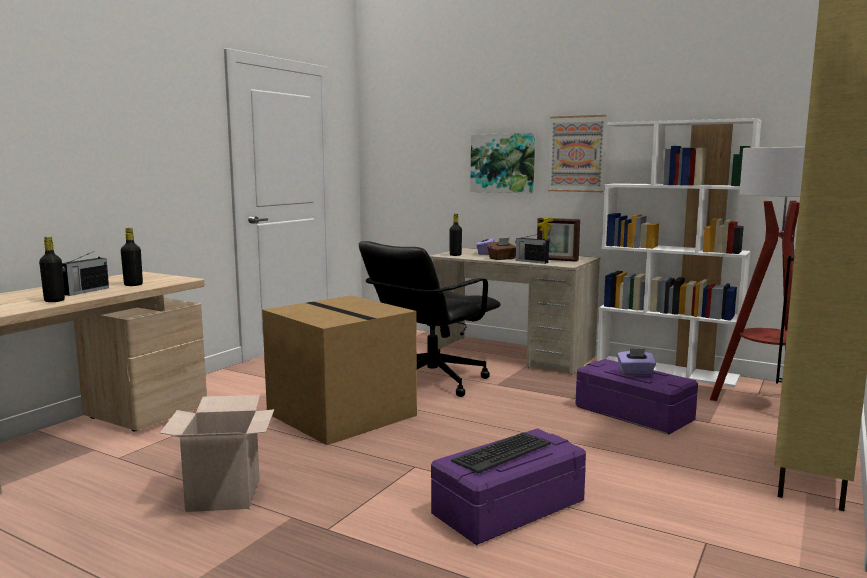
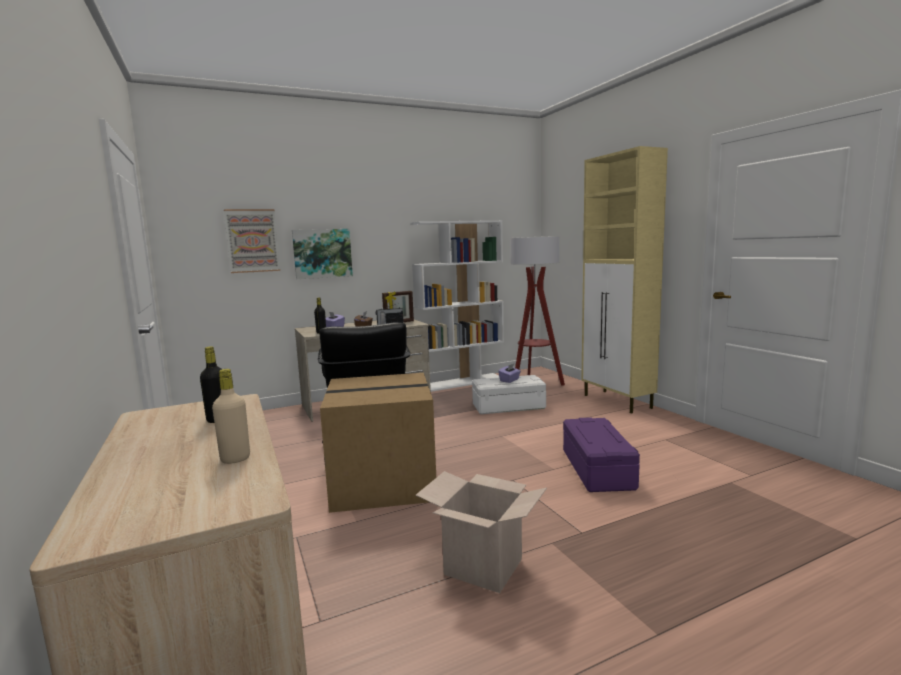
camera: 55 degrees left, 0 degrees up
black bottle [39,236,65,302] -> beige bottle [212,369,250,464]
radio [62,251,109,296] -> none
keyboard [451,432,551,473] -> none
picture [548,115,607,192] -> picture moved to [224,209,280,273]
purple storage box [575,359,698,435] -> white storage box [472,375,546,414]

